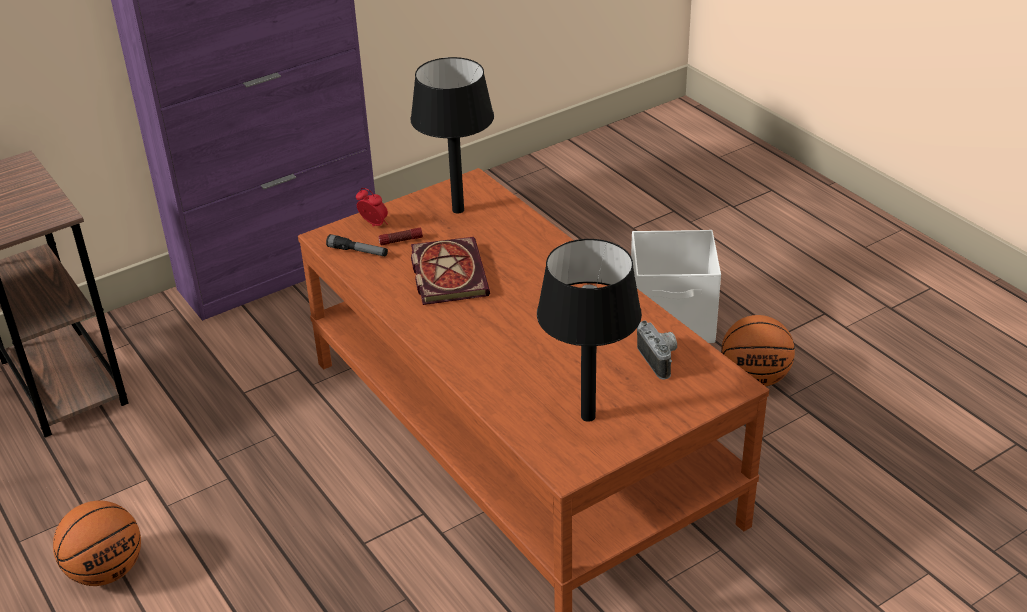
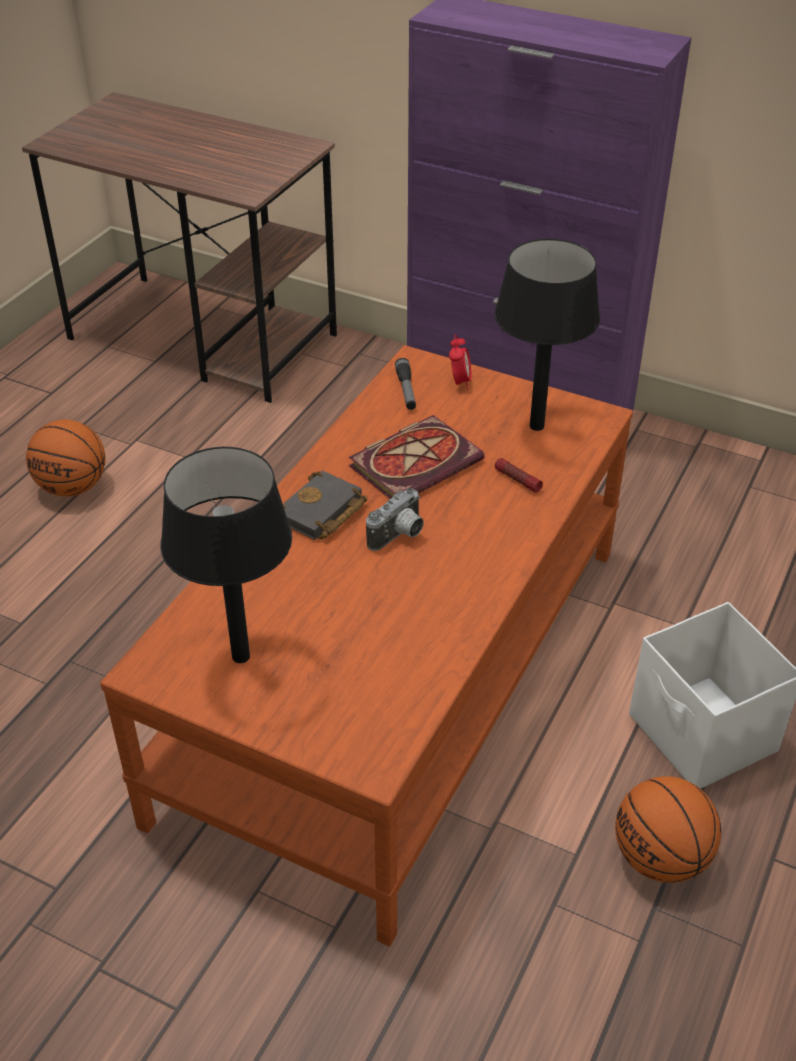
camera: 60 degrees right, 5 degrees up
flashlight [378,227,423,245] -> flashlight moved to [495,458,543,493]
camera [637,321,677,379] -> camera moved to [366,488,424,551]
none -> black book [283,470,368,540]

